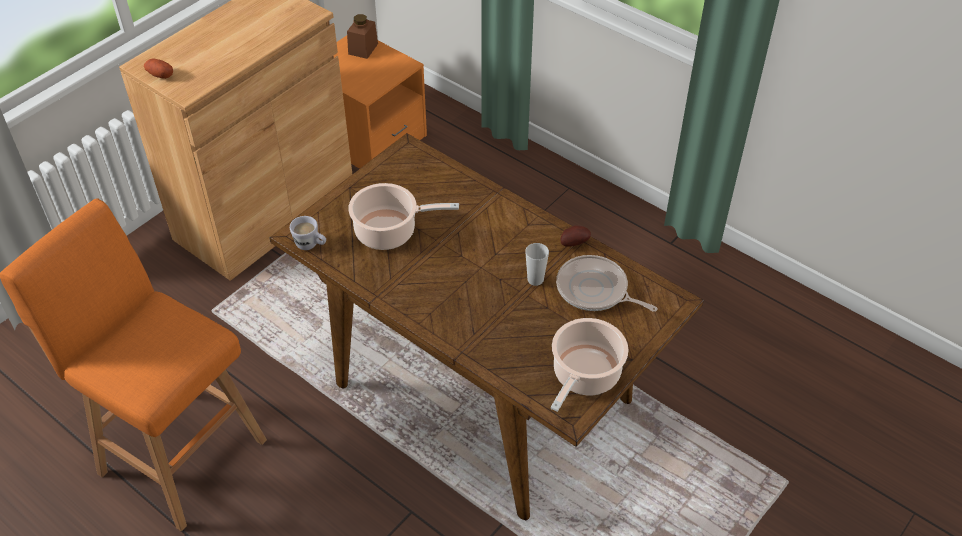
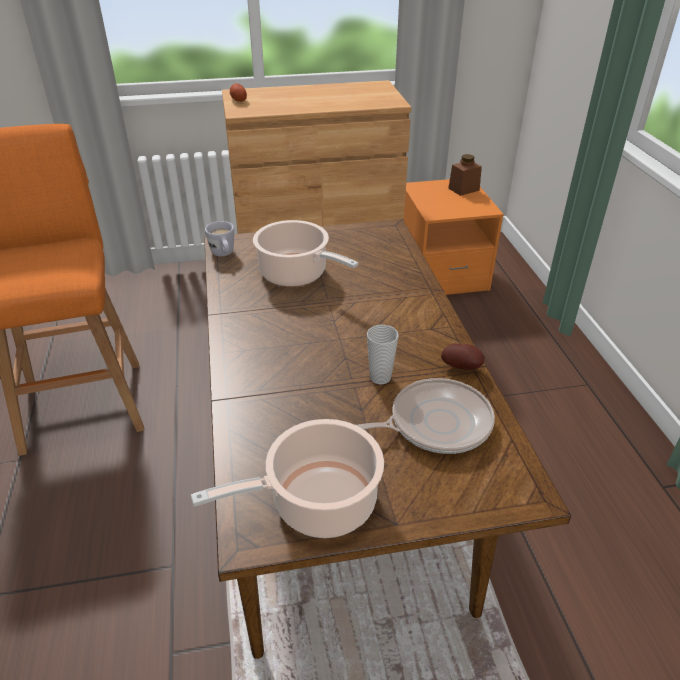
camera: 40 degrees right, 10 degrees down
frying pan [556,255,658,312] -> frying pan turned 90 degrees clockwise [357,378,495,454]

